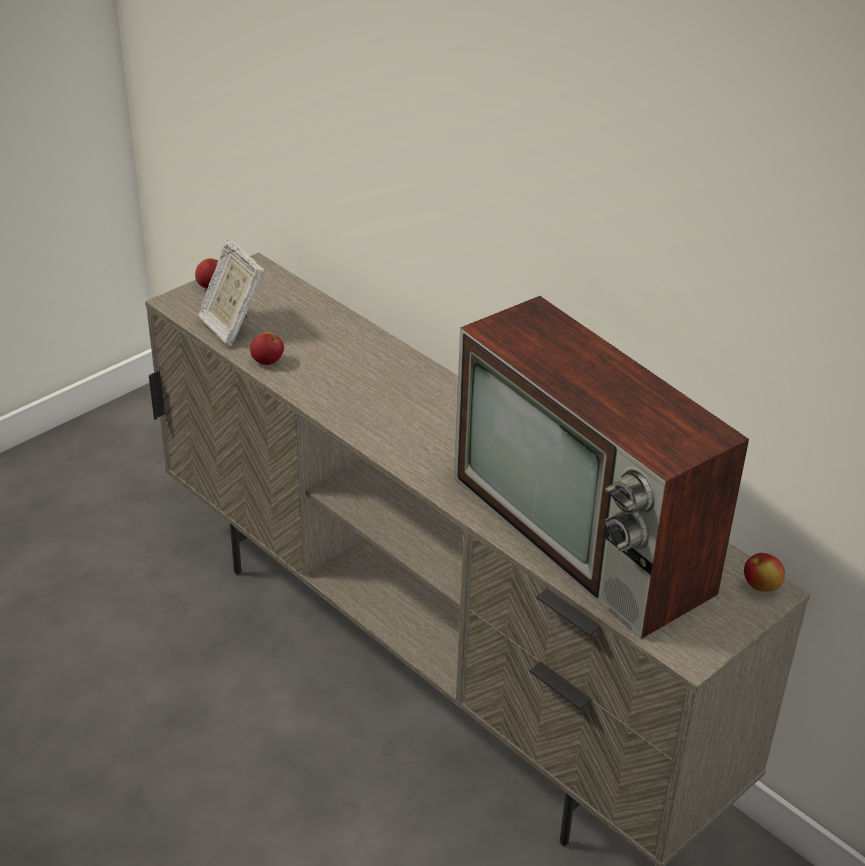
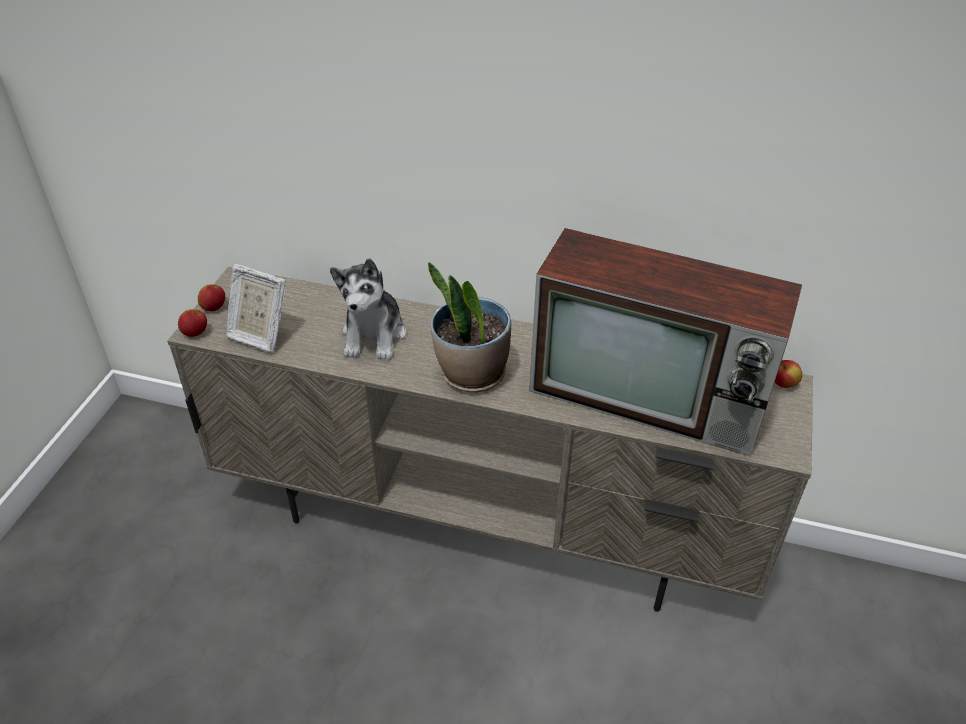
camera: 30 degrees left, 5 degrees up
apple [250,332,284,365] -> apple moved to [178,309,207,337]
none -> plush toy [330,258,406,360]
none -> potted plant [428,262,511,393]

